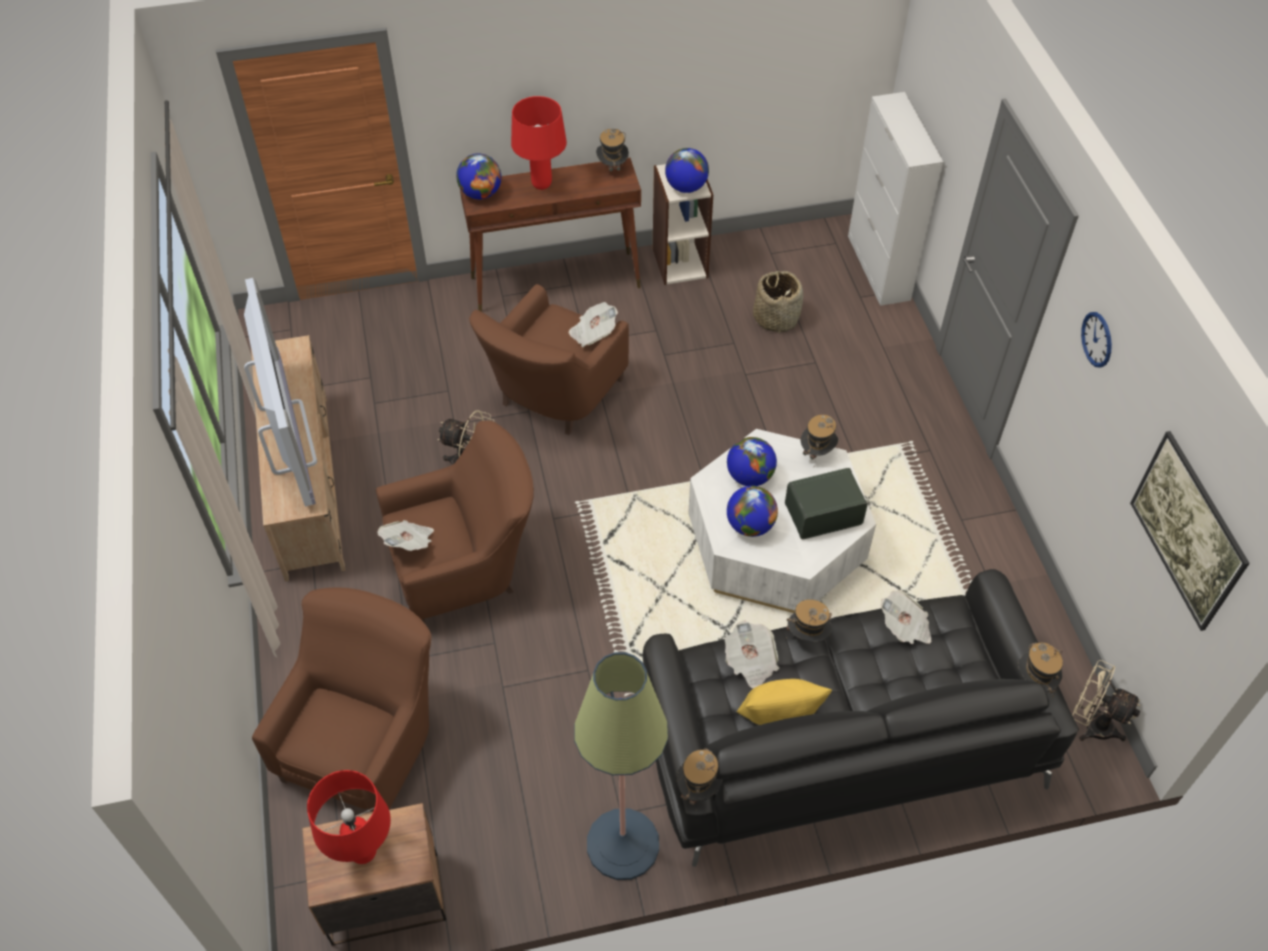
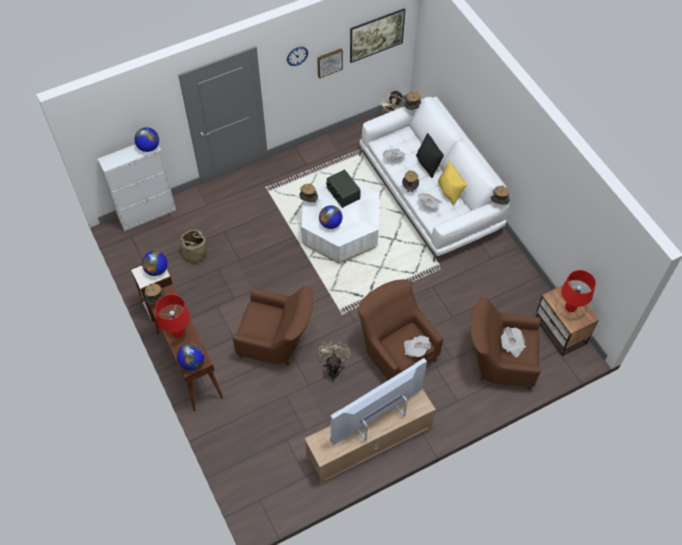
camera: 105 degrees left, 5 degrees up
newspaper [569,302,618,347] -> newspaper moved to [501,327,526,357]
floor lamp [574,652,668,880] -> none
black sofa [643,569,1079,867] -> white sofa [359,96,509,262]
globe [727,486,778,537] -> globe moved to [135,127,159,152]
none -> picture [317,49,343,79]
none -> black pillow [416,133,444,178]

